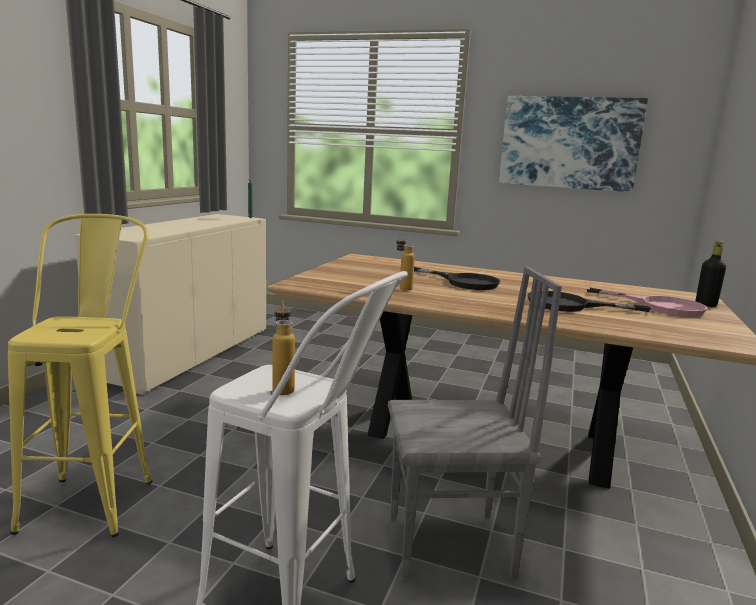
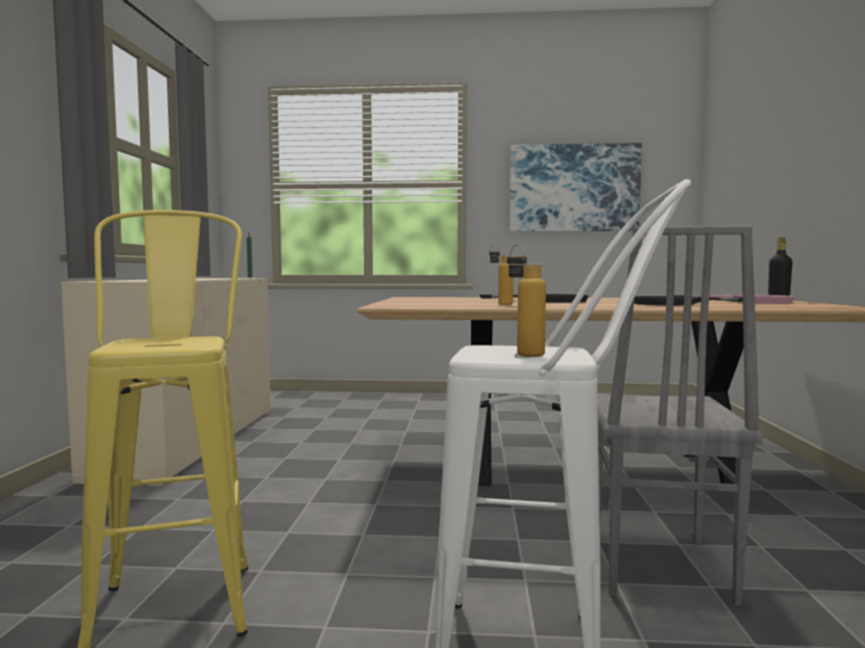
camera: 15 degrees left, 10 degrees down
grey chair [388,266,562,582] -> grey chair turned 120 degrees clockwise [597,226,763,606]

